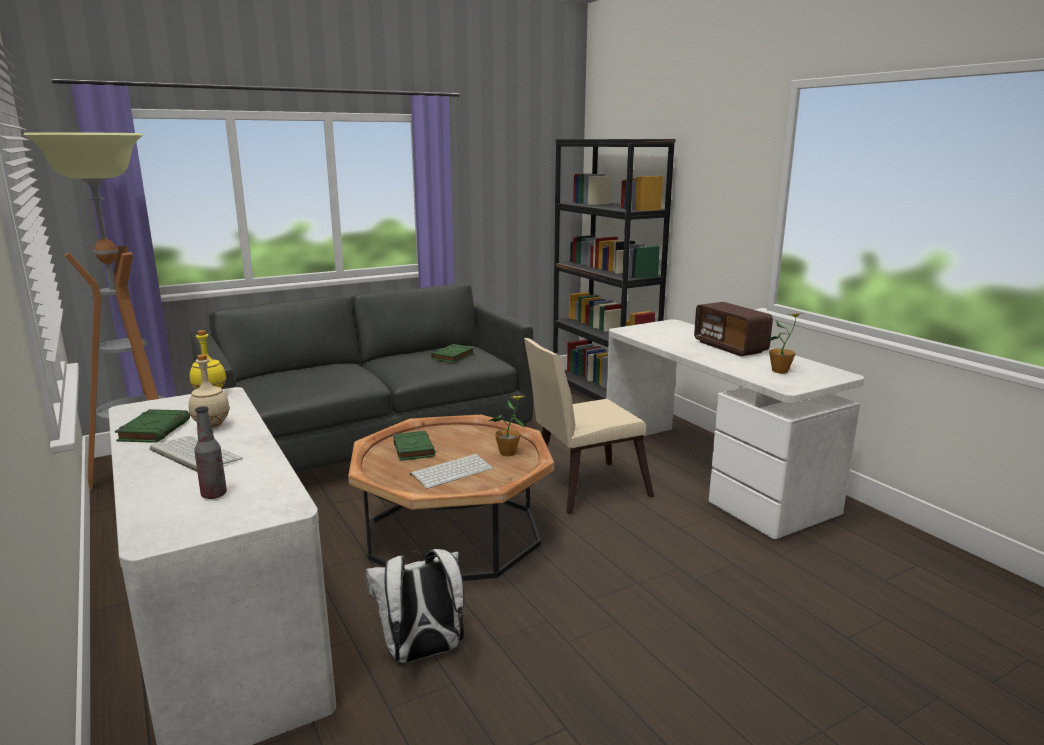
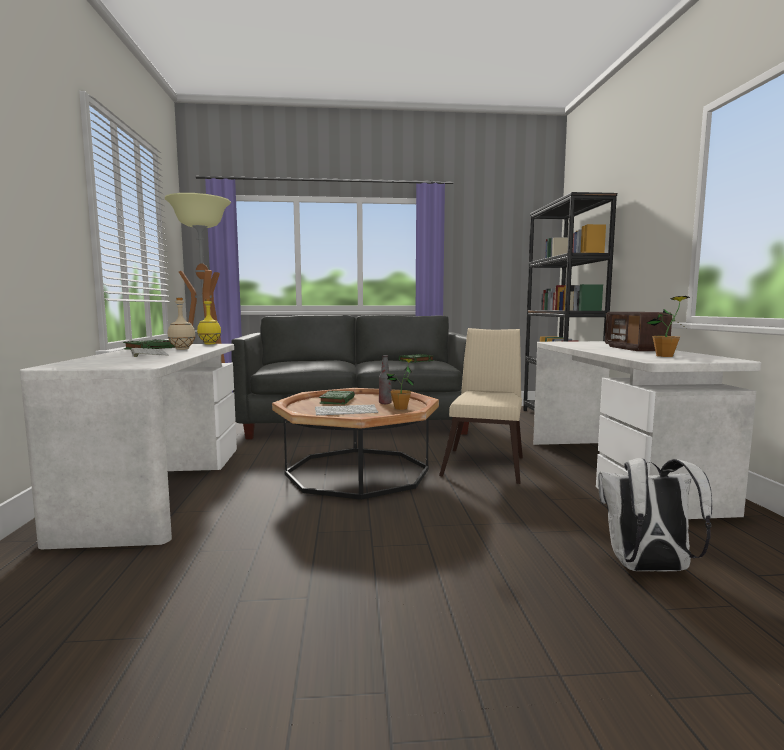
camera: 25 degrees right, 10 degrees down
bottle [194,406,227,499] -> bottle moved to [379,355,392,404]
white backpack [365,549,464,663] -> white backpack moved to [598,458,712,572]
beige chair [524,338,654,514] -> beige chair turned 105 degrees clockwise [439,328,523,484]

